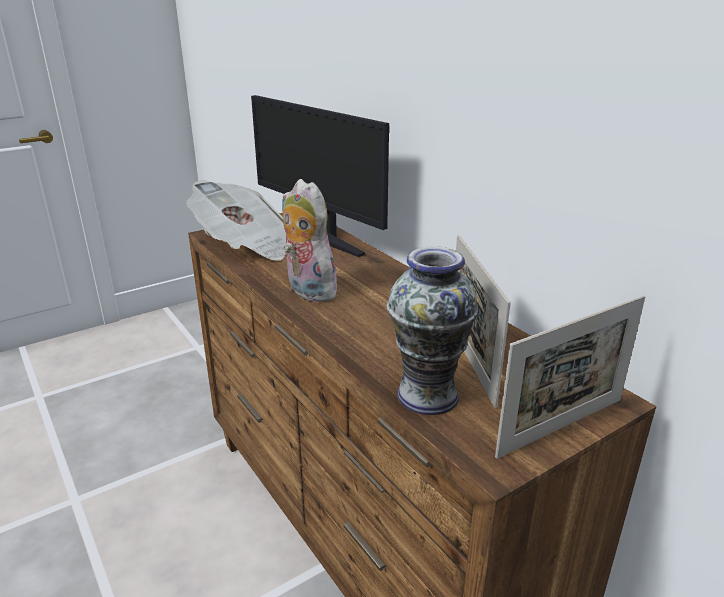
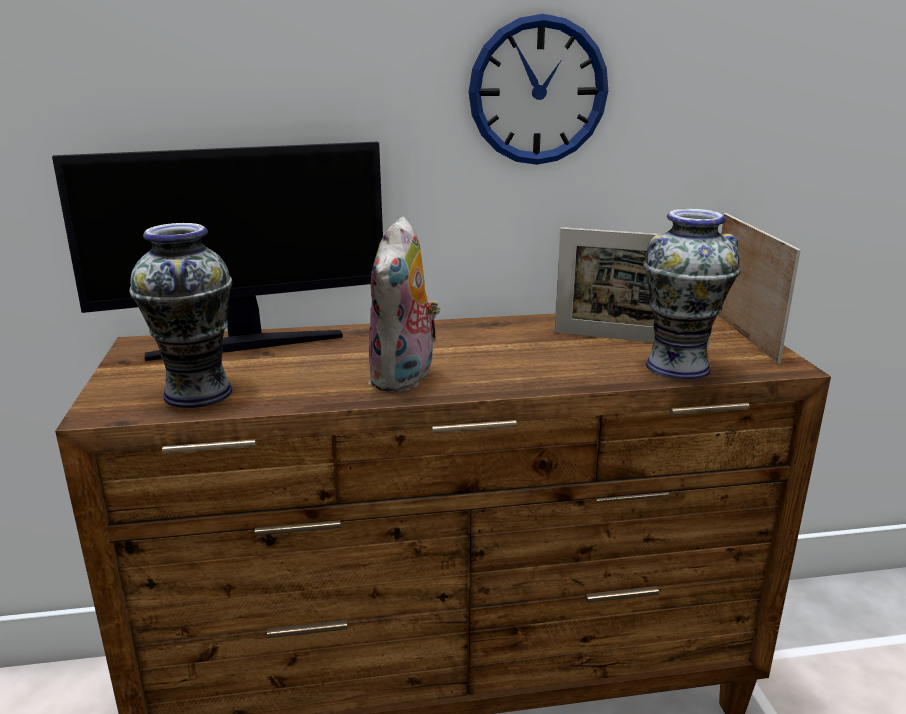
camera: 65 degrees left, 5 degrees down
newspaper [186,180,286,261] -> vase [129,223,232,408]
plush toy [282,179,338,302] -> plush toy turned 60 degrees counterclockwise [368,216,441,392]
none -> wall clock [469,14,608,165]

